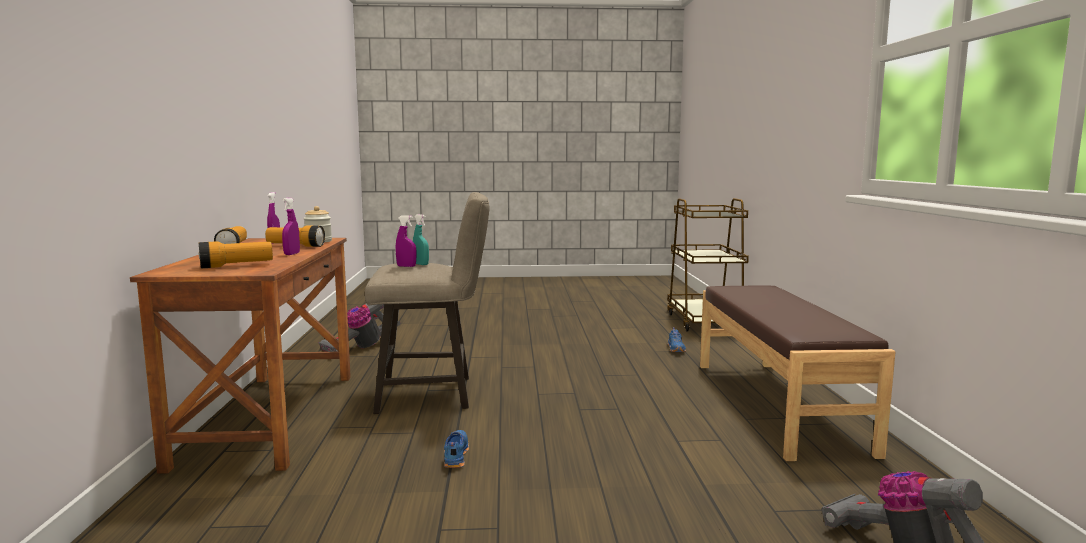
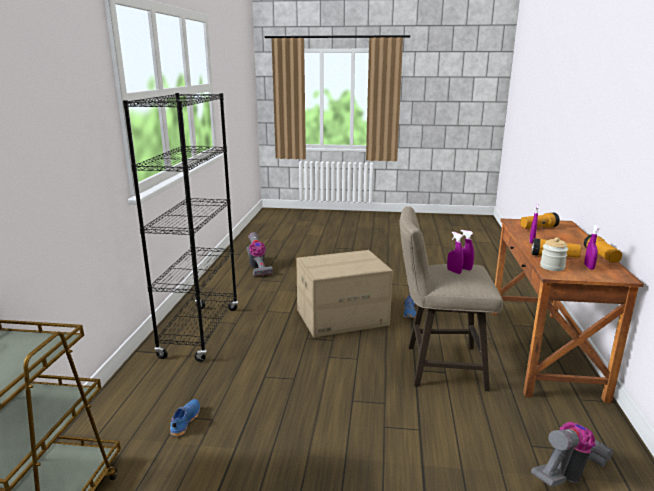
camera: 170 degrees left, 10 degrees up
turquoise spray bottle [413,214,429,265] -> purple spray bottle [447,232,463,274]
brown bench [700,286,896,461] -> black bookcase [123,93,238,362]
none -> cardboard box [296,250,393,337]

